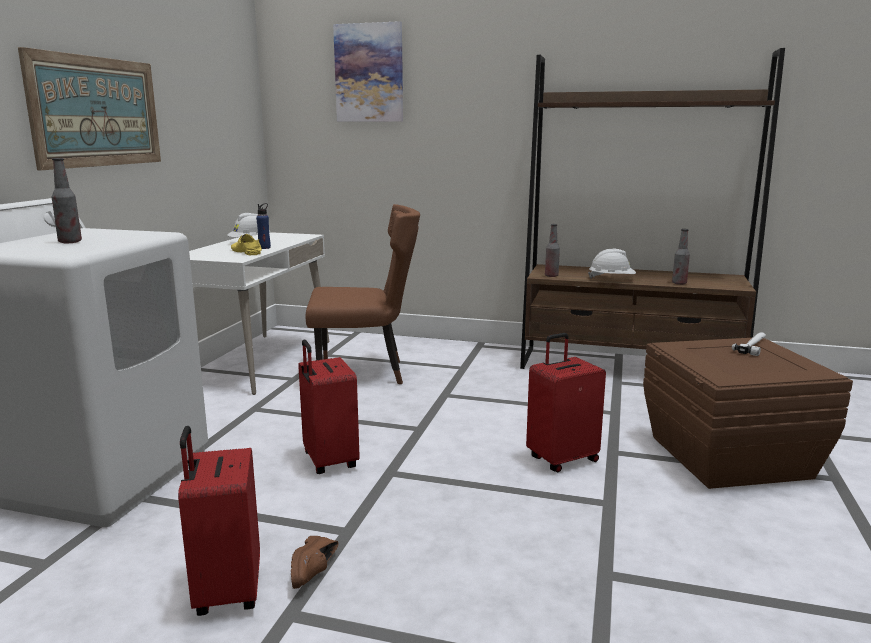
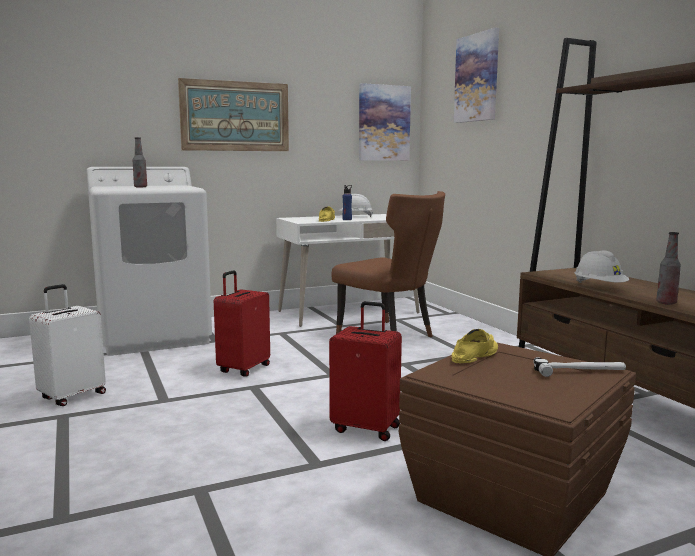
camera: 50 degrees right, 5 degrees down
red suitcase [178,426,260,616] -> white suitcase [29,284,106,406]
brown shoe [291,536,338,589] -> none
bottle [545,224,560,277] -> none
none -> picture [359,83,411,161]
none -> yellow shoe [451,329,498,363]

